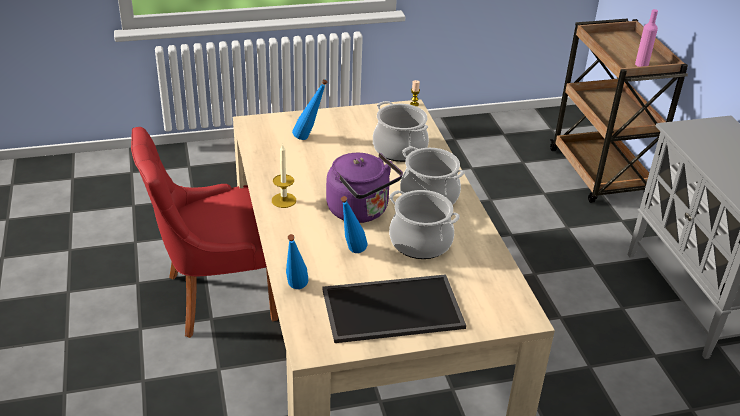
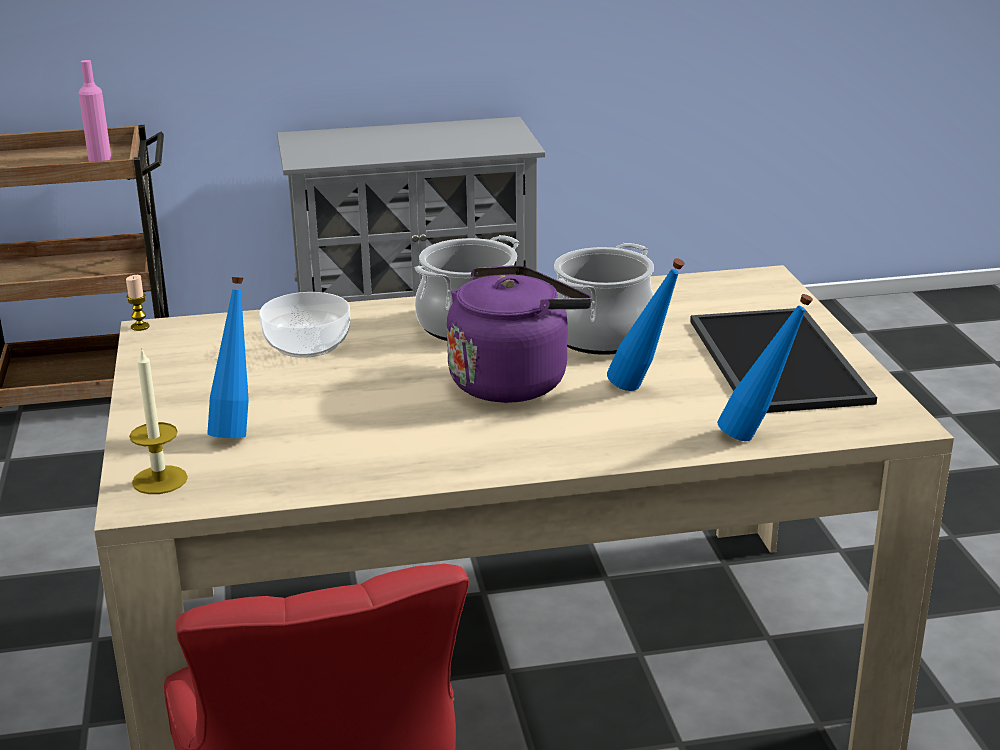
camera: 85 degrees left, 10 degrees down
candle [272,143,296,208] -> candle moved to [129,348,188,494]
cooking pot [373,101,429,162] -> bowl [259,292,350,358]

